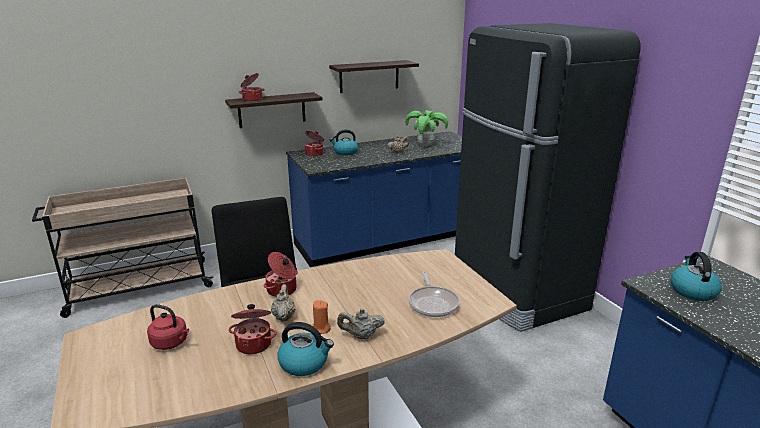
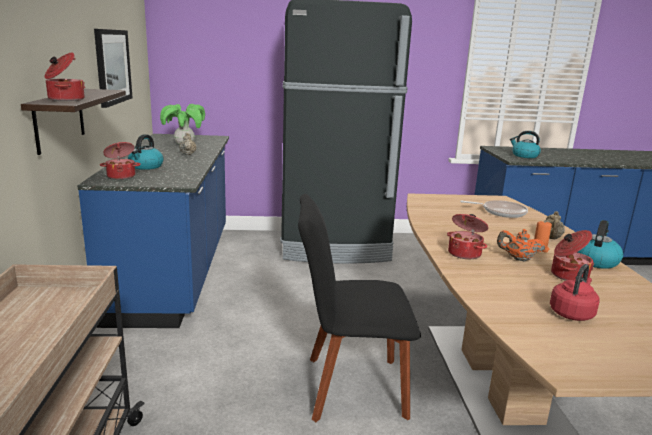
camera: 70 degrees left, 5 degrees down
beige teapot [271,284,296,322] -> orange teapot [497,229,546,261]
shelf [329,60,419,93] -> picture [94,29,133,108]

